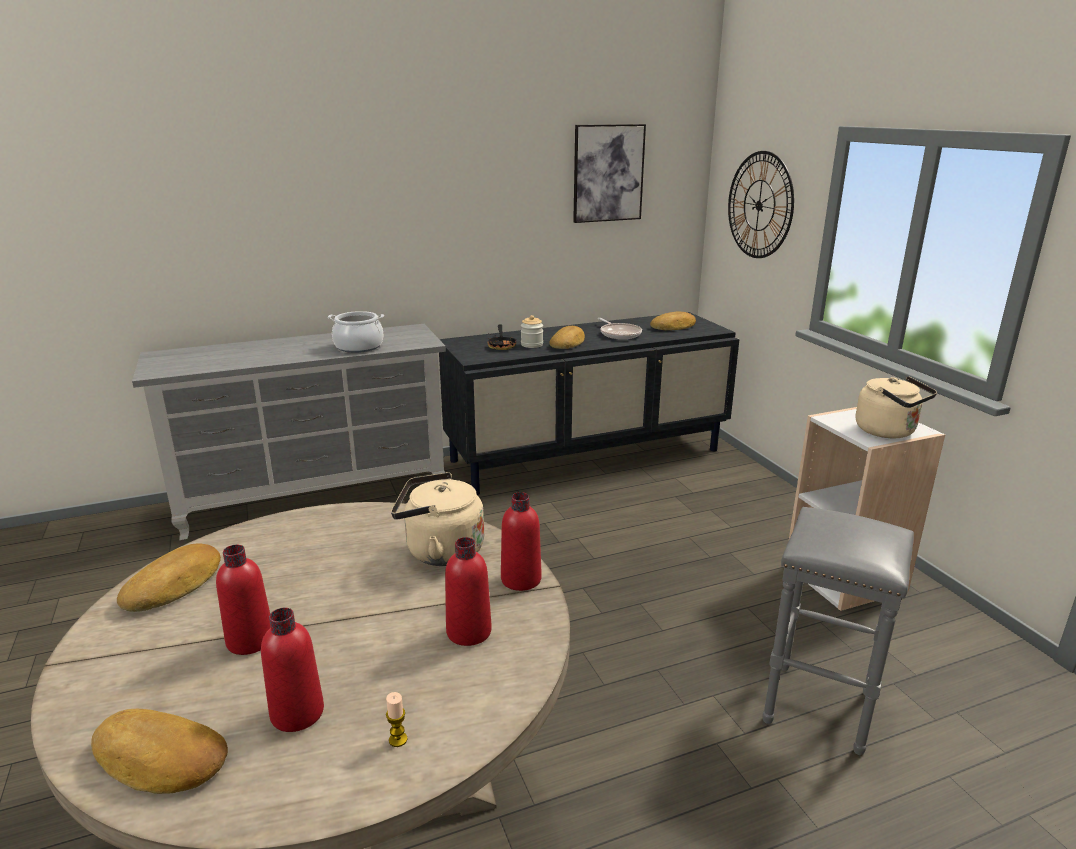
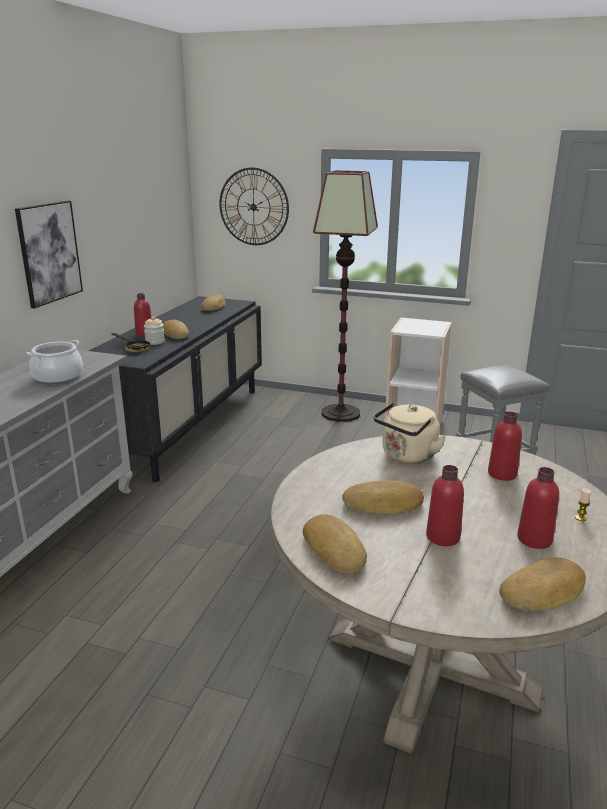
camera: 50 degrees left, 0 degrees up
red bottle [501,492,542,591] -> red bottle moved to [134,293,151,336]
picture [573,124,646,223] -> picture moved to [15,200,83,309]
frying pan [598,318,642,339] -> none
beige kettle [856,376,937,438] -> none
none -> floor lamp [313,170,378,422]
none -> bread [342,480,424,514]

